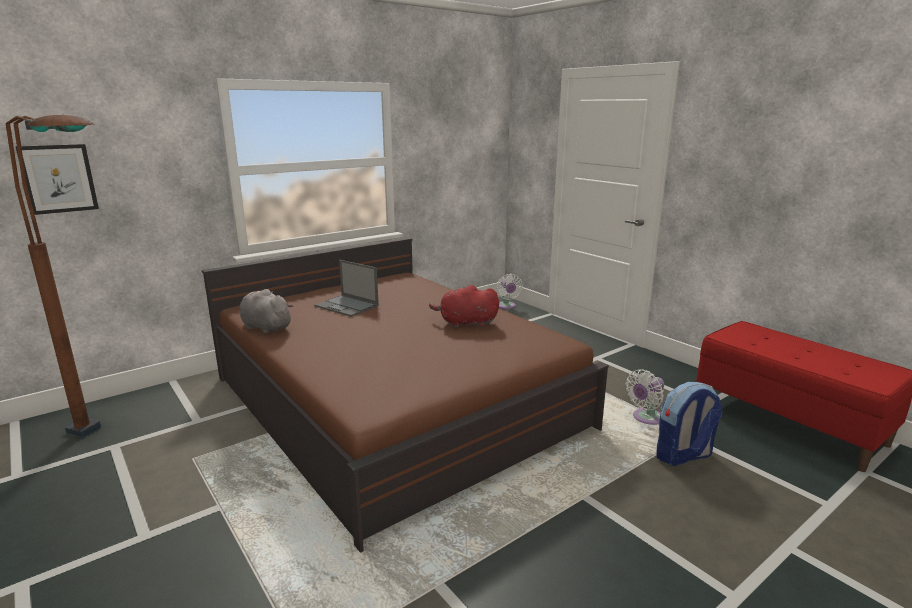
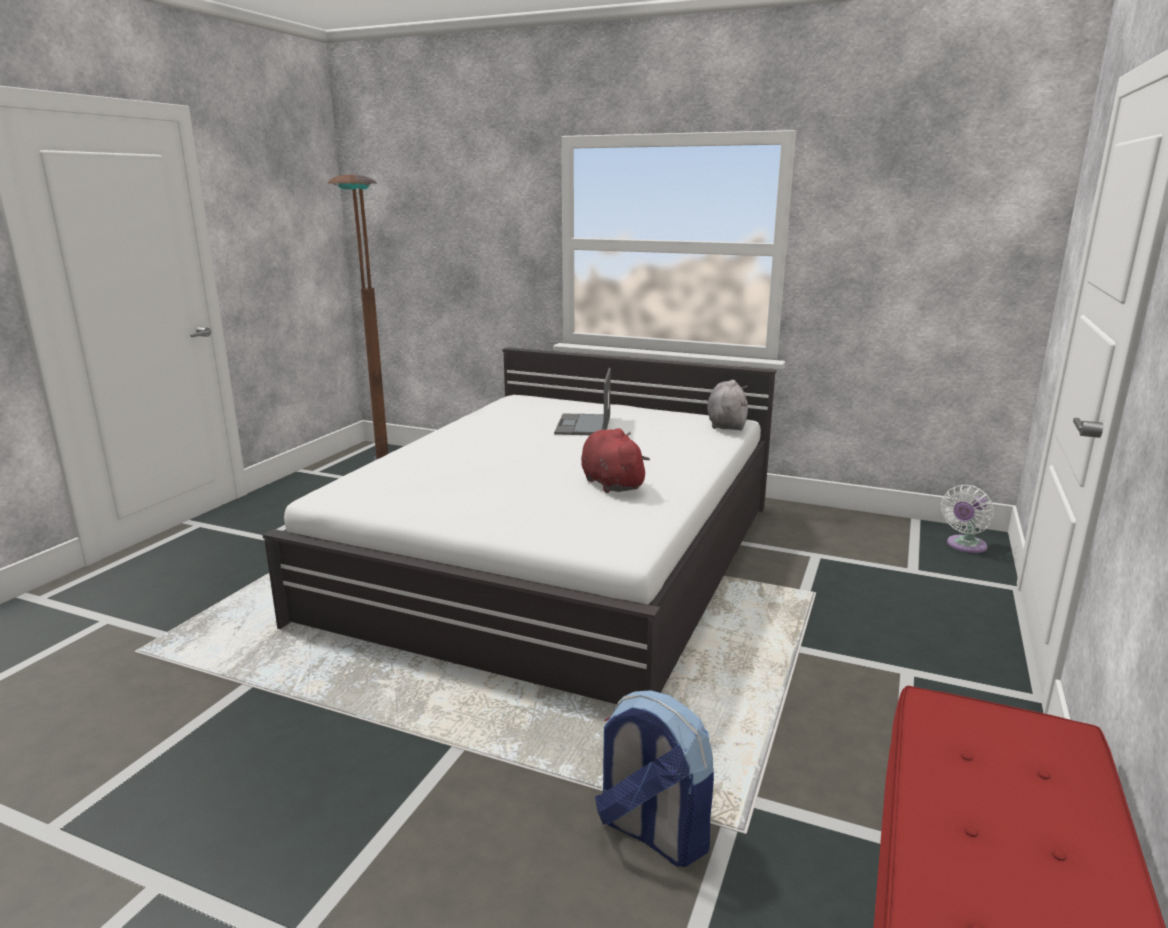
camera: 60 degrees right, 0 degrees up
picture [15,144,99,215] -> none
brown bed [202,238,609,553] -> white bed [263,347,777,704]
grey plush toy [239,289,293,334] -> grey plush toy moved to [707,380,748,431]
white fan [626,369,664,425] -> none

